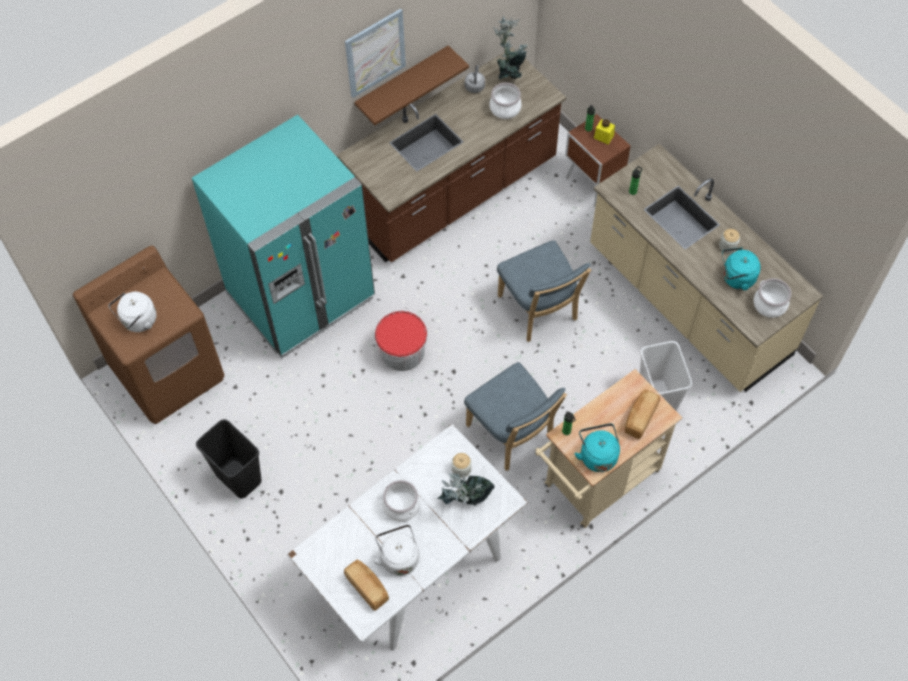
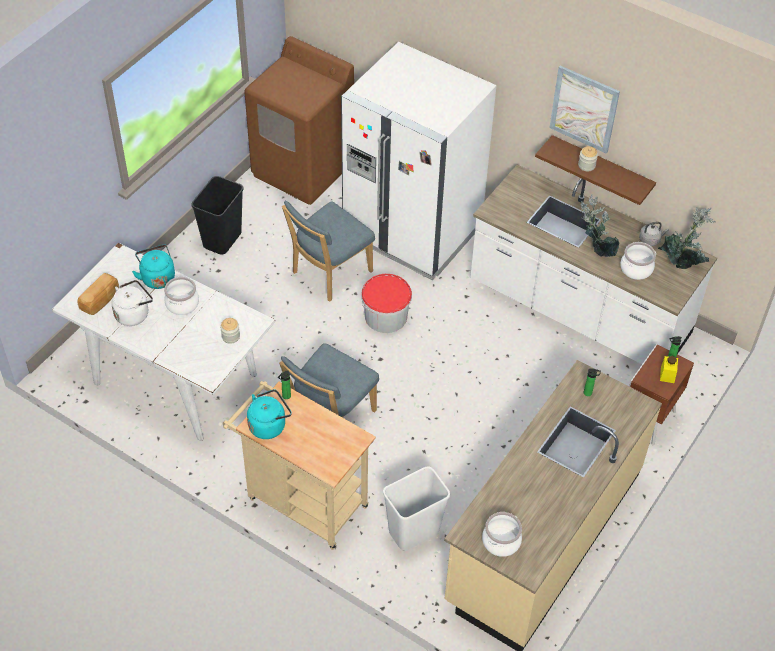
camera: 70 degrees right, 10 degrees down
white kettle [108,292,156,332] -> none
turquoise fridge [192,115,375,358] -> white fridge [341,42,496,280]
brown counter [337,47,566,262] -> white counter [470,164,717,364]
potted plant [438,473,495,506] -> potted plant moved to [581,194,619,257]
blue chair [497,240,591,342] -> blue chair moved to [282,201,375,302]
bread [625,390,660,439] -> none
jar [719,229,740,253] -> jar moved to [578,146,598,171]
turquoise kettle [722,247,761,290] -> turquoise kettle moved to [132,244,175,289]

